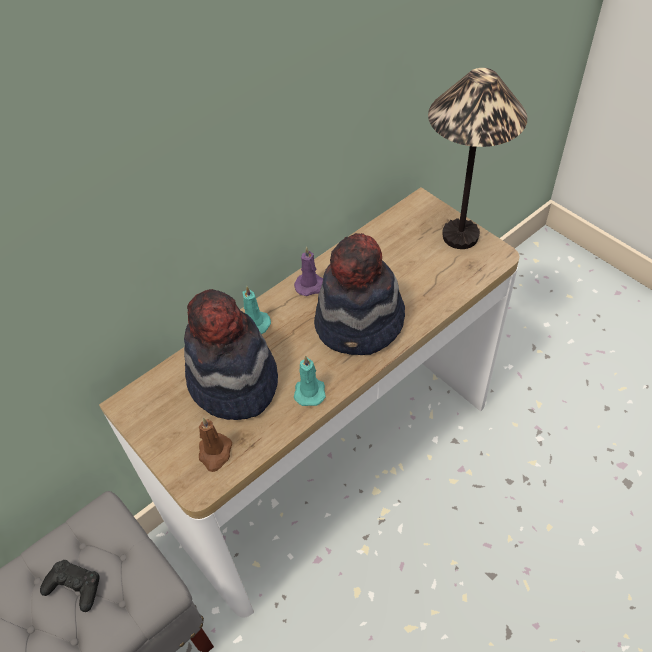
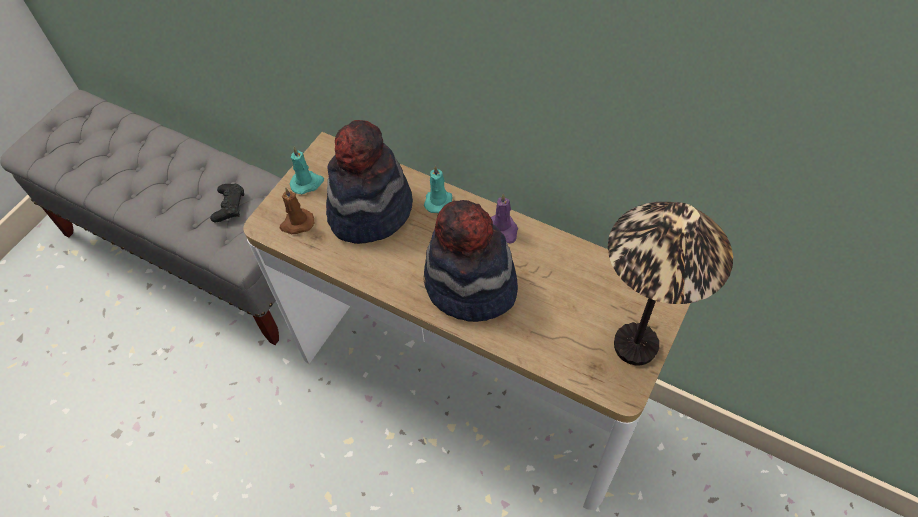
camera: 70 degrees right, 5 degrees up
turquoise candle [294,356,326,406] -> turquoise candle moved to [290,147,324,194]

